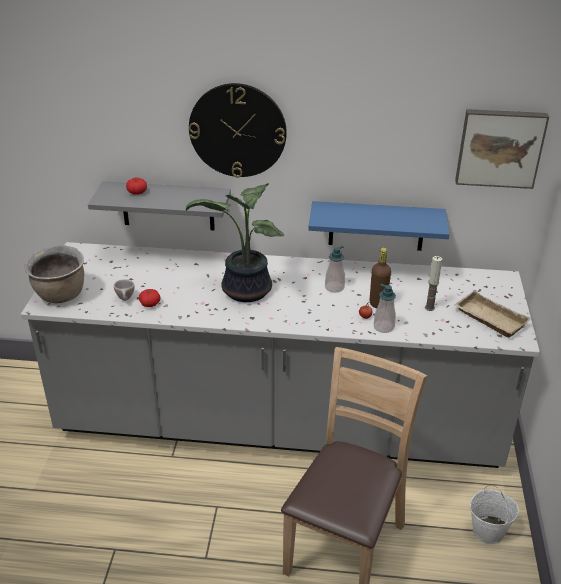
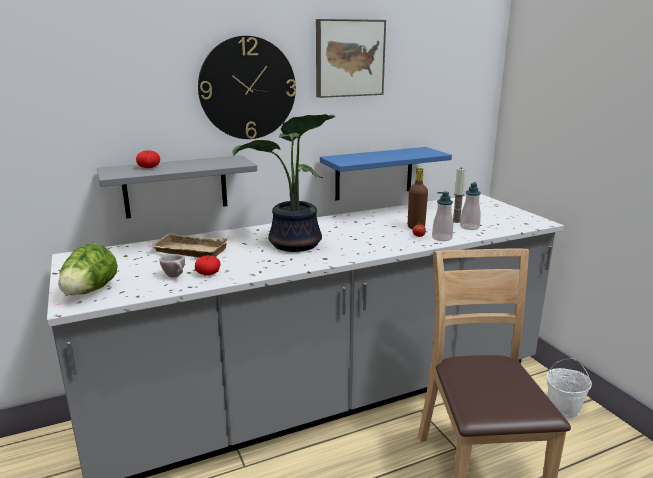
camera: 30 degrees left, 15 degrees down
brown cooking pot [25,245,84,303] -> lettuce [58,244,118,295]
soap dispenser [325,246,345,293] -> soap dispenser moved to [460,182,481,230]
beige tray [454,290,531,338] -> beige tray moved to [149,233,230,258]
picture [455,109,549,189] -> picture moved to [316,19,386,98]

